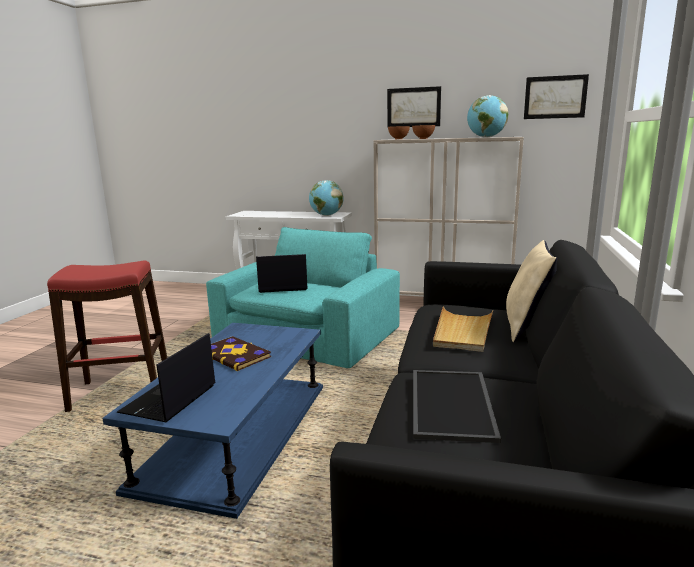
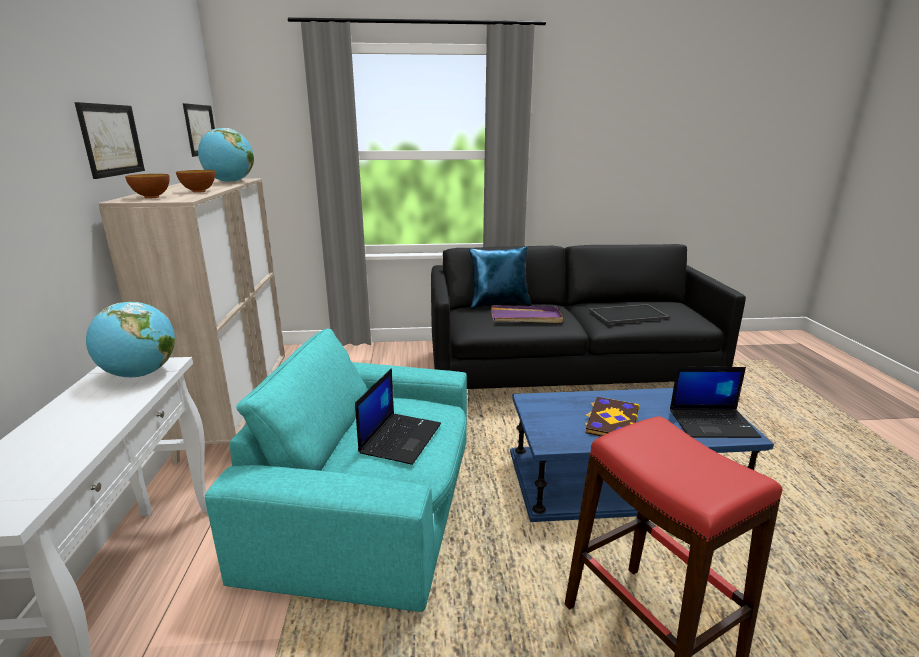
camera: 110 degrees left, 5 degrees up
laptop [256,254,308,293] -> laptop turned 135 degrees counterclockwise [355,368,441,465]
beige tray [433,306,493,352] -> purple tray [491,305,563,323]
beige pillow [506,240,557,342] -> blue pillow [469,246,532,309]

